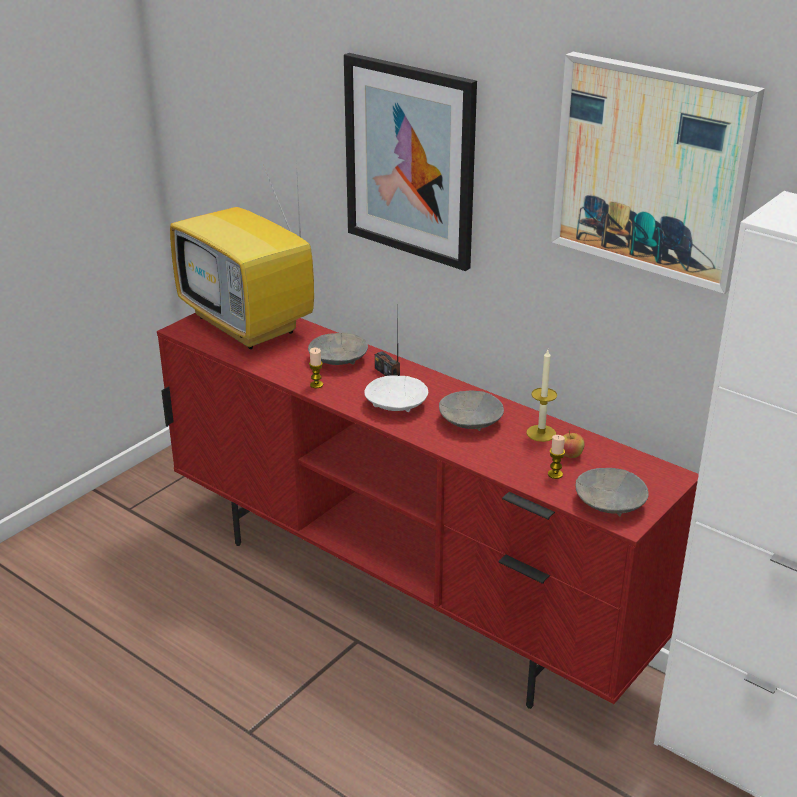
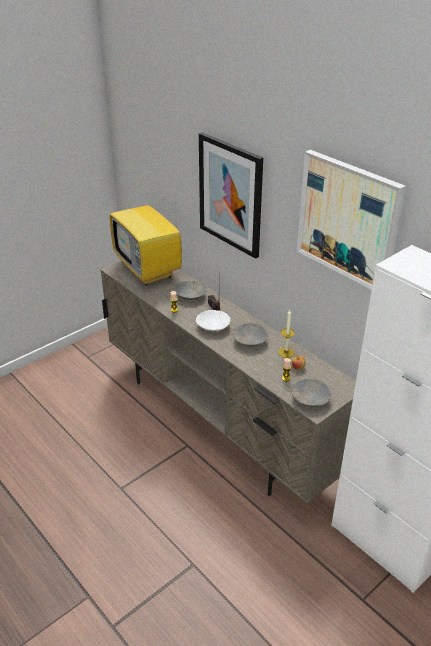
camera: 10 degrees right, 5 degrees up
red tv stand [157,313,699,709] -> beige tv stand [100,261,356,504]

